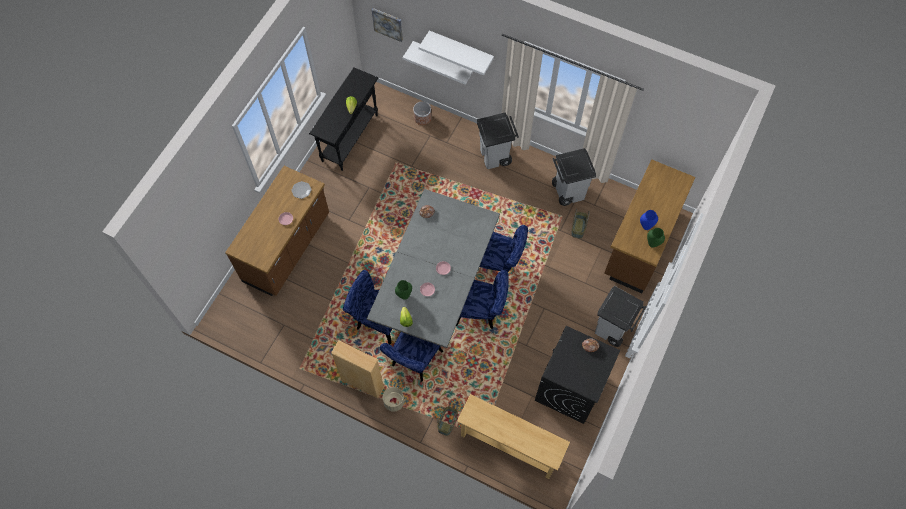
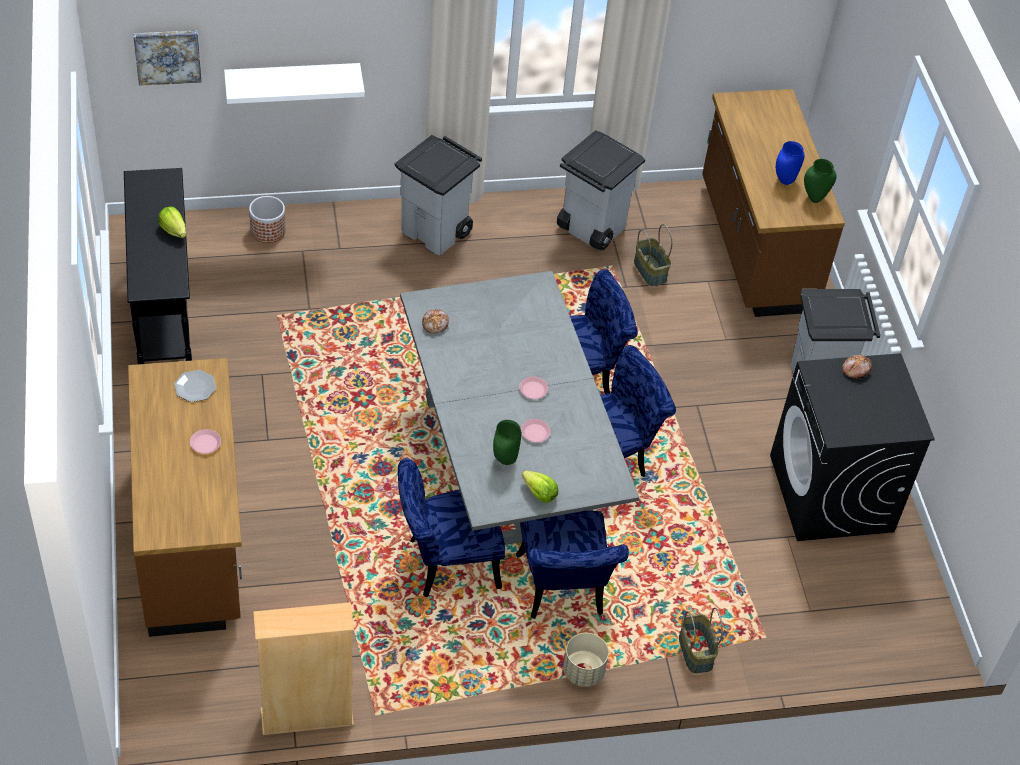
camera: 40 degrees left, 15 degrees down
beige bookcase [331,340,385,398] -> beige bookcase moved to [253,602,354,735]
white shelf [419,30,494,75] -> none
beige console table [457,394,570,479] -> none

